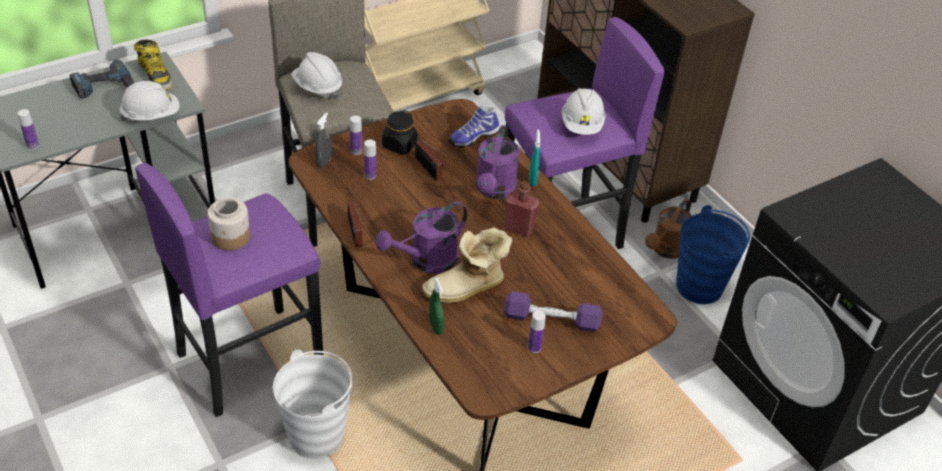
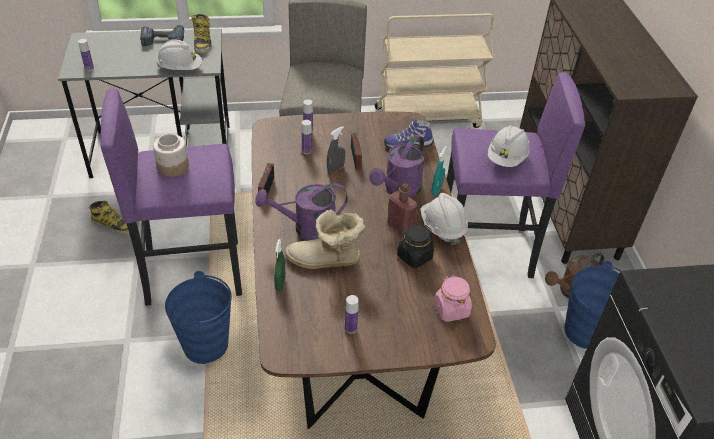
camera: 25 degrees right, 0 degrees up
white bucket [273,350,353,459] -> blue bucket [165,271,232,364]
white hard hat [291,52,342,99] -> white hard hat moved to [421,193,468,245]
grey spray bottle [315,112,332,168] -> grey spray bottle moved to [327,126,345,173]
black jar [382,110,418,155] -> black jar moved to [397,225,434,268]
purple dumbbell [504,291,603,332] -> none
none -> boot [89,200,129,235]
none -> pink jar [434,275,472,322]

